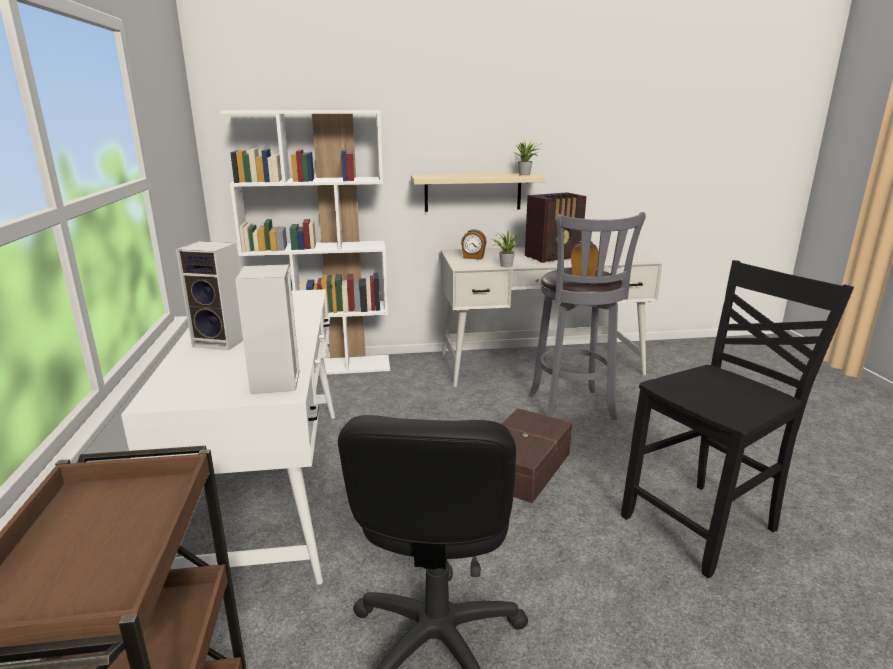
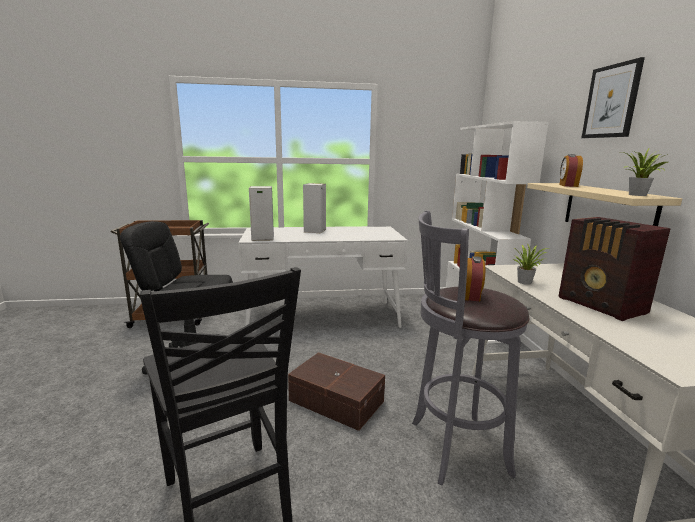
camera: 90 degrees right, 5 degrees down
alarm clock [461,229,487,260] -> alarm clock moved to [560,154,583,187]
none -> picture [581,57,645,138]

